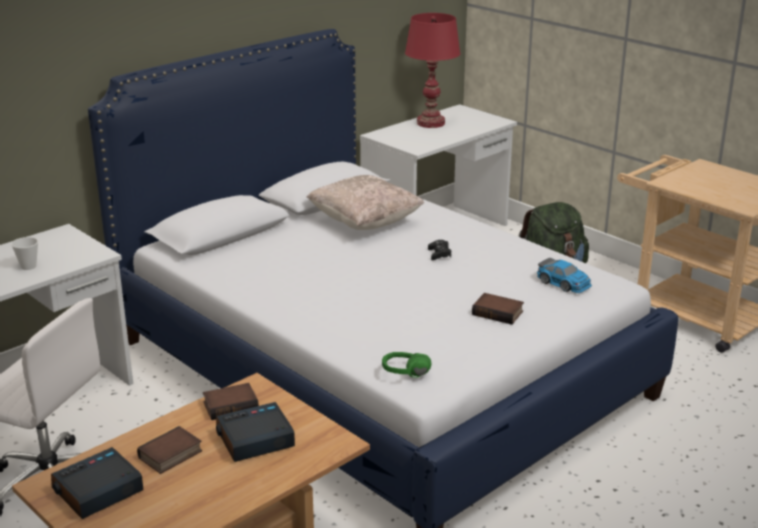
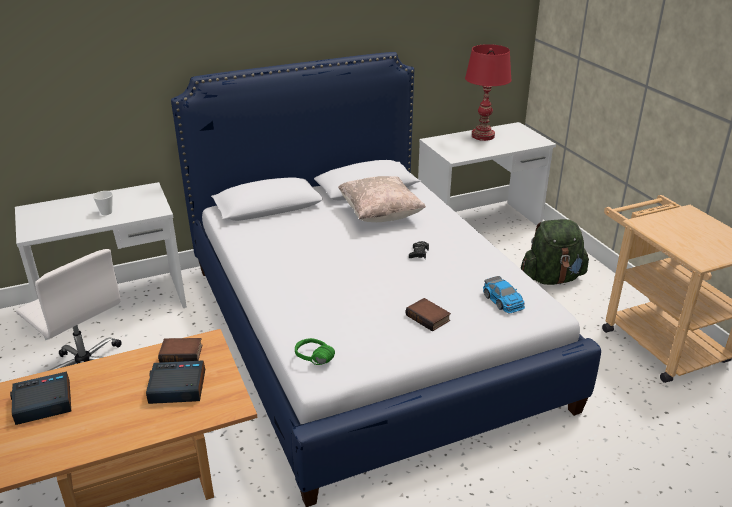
camera: 20 degrees right, 5 degrees up
book [137,426,202,474] -> none

